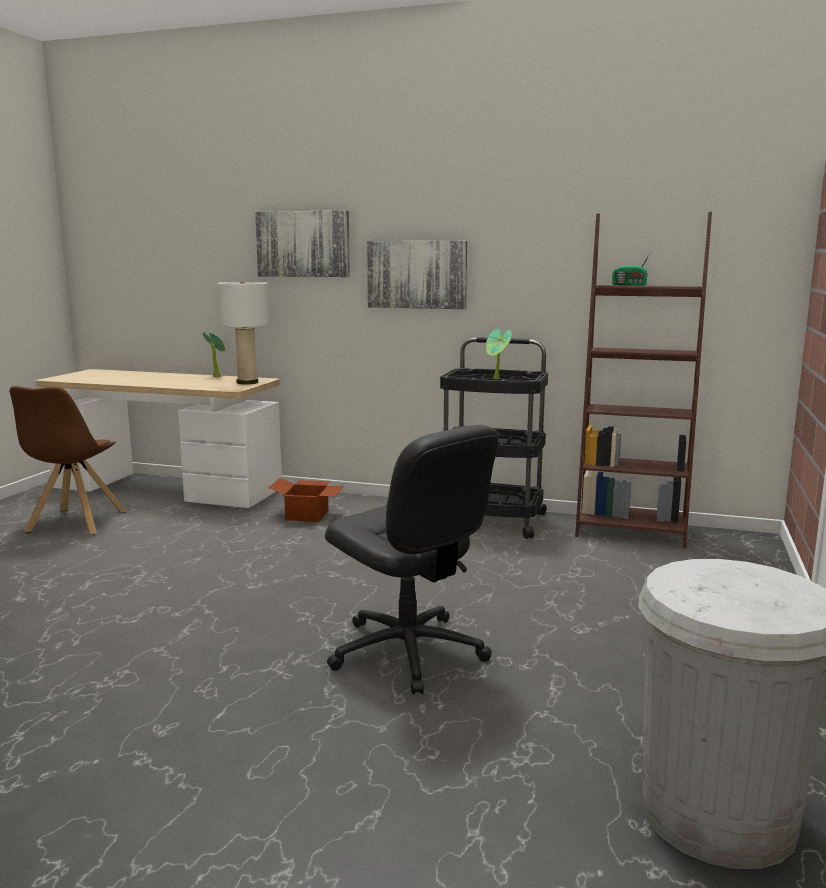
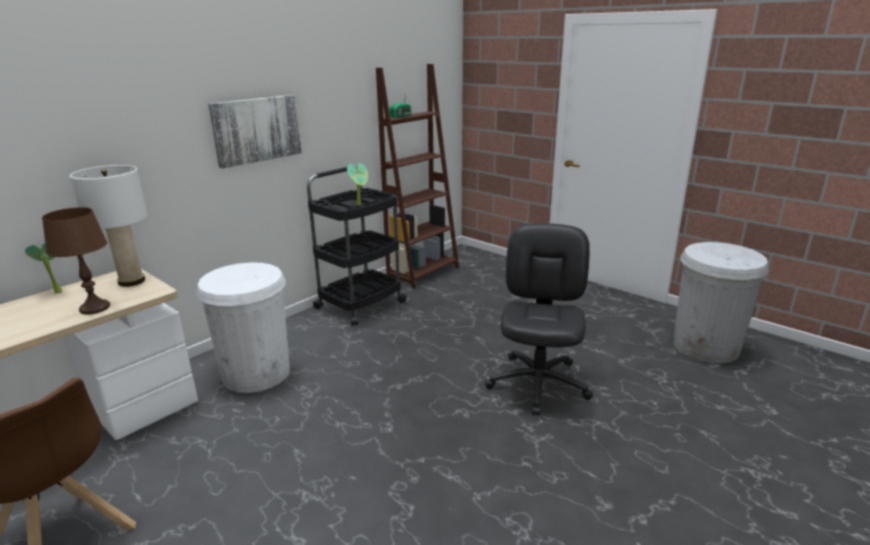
camera: 65 degrees left, 10 degrees up
picture [255,210,350,277] -> none
cardboard box [269,478,344,522] -> white trash can [196,262,290,393]
black office chair [325,425,498,695] -> black office chair turned 60 degrees counterclockwise [485,223,593,416]
none -> brown table lamp [42,207,110,315]

